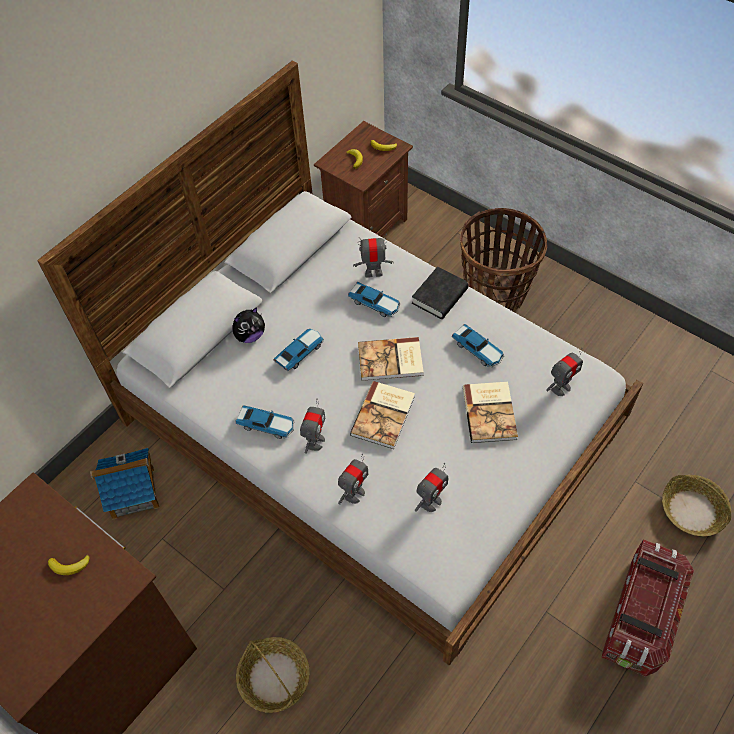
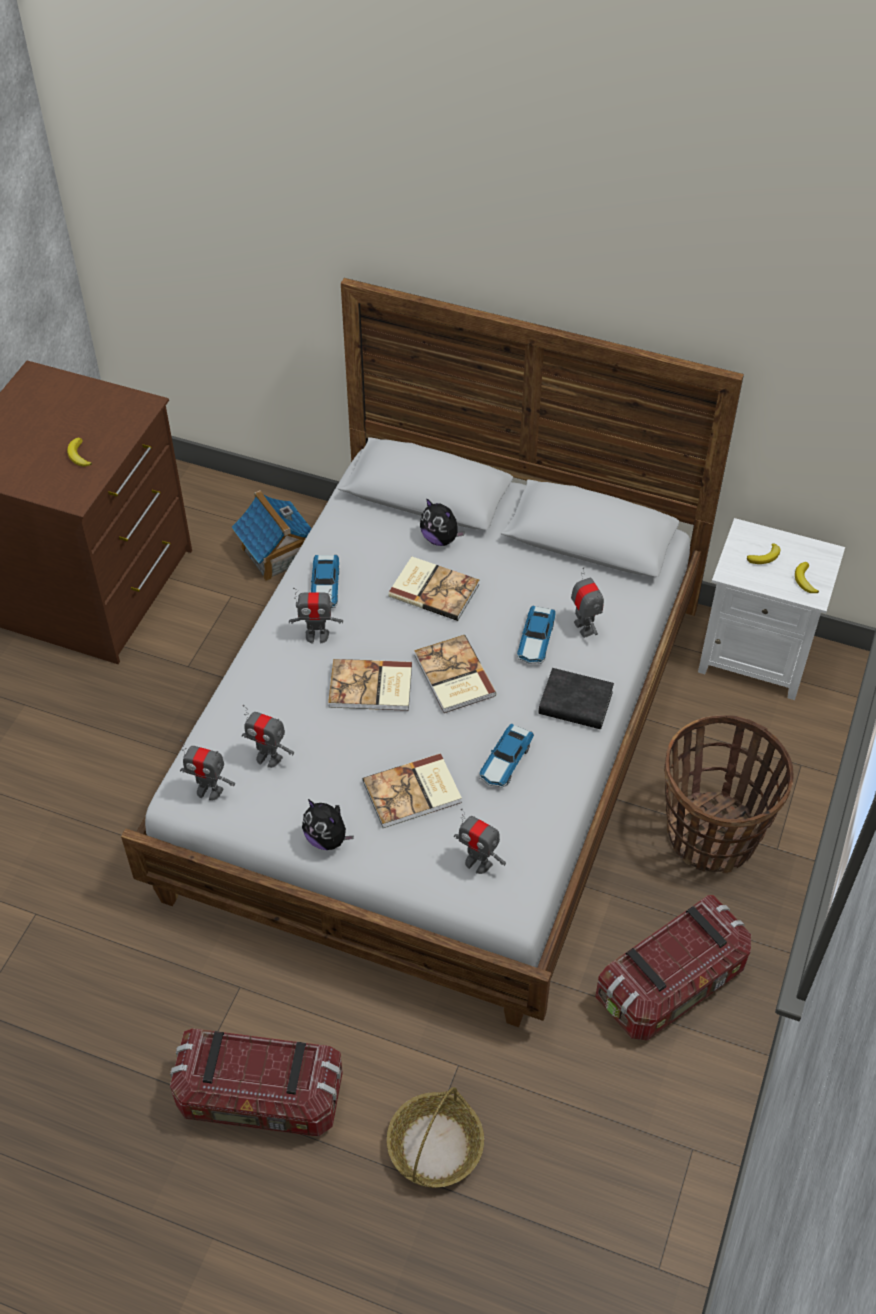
camera: 70 degrees right, 5 degrees down
basket [236,637,310,713] -> none
toy car [273,329,324,371] -> book [388,556,479,621]
brown nightstand [314,121,413,237] -> white nightstand [698,518,845,700]
toy robot [338,454,368,504] -> toy robot moved to [180,740,235,801]
none -> plush toy [302,799,354,850]
none -> storage box [595,895,751,1040]

